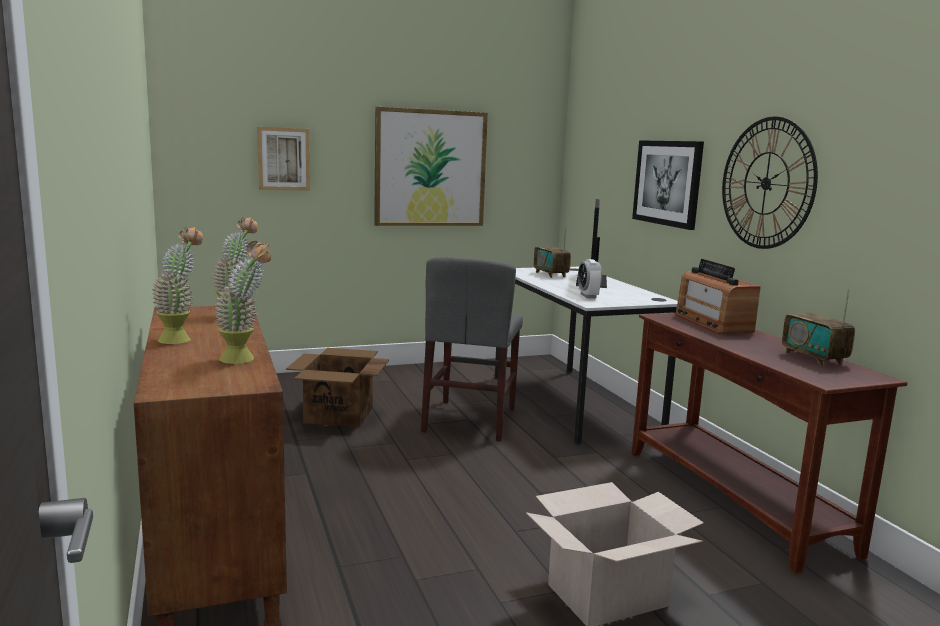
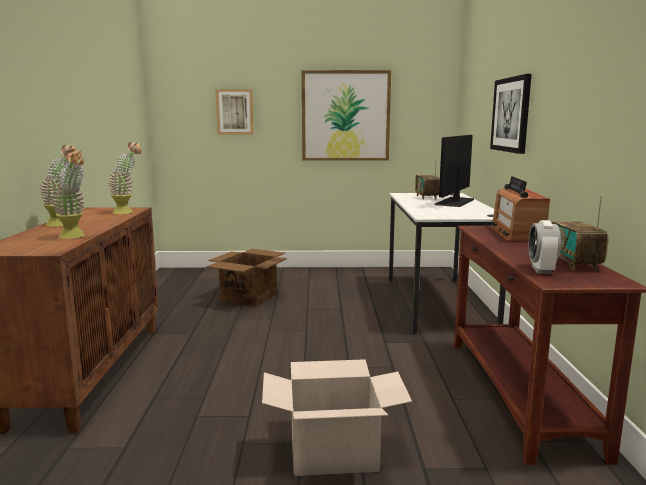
camera: 20 degrees right, 0 degrees up
grey chair [421,257,523,441] -> none
alarm clock [578,259,602,298] -> alarm clock moved to [529,220,561,274]
wall clock [722,116,818,249] -> none

